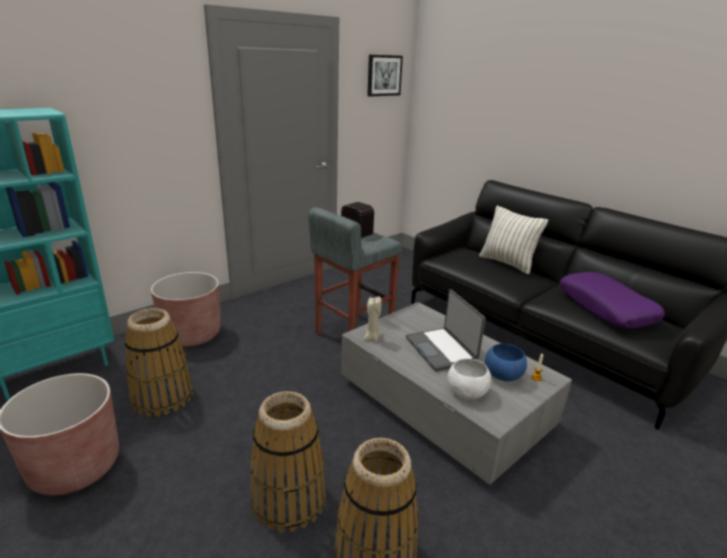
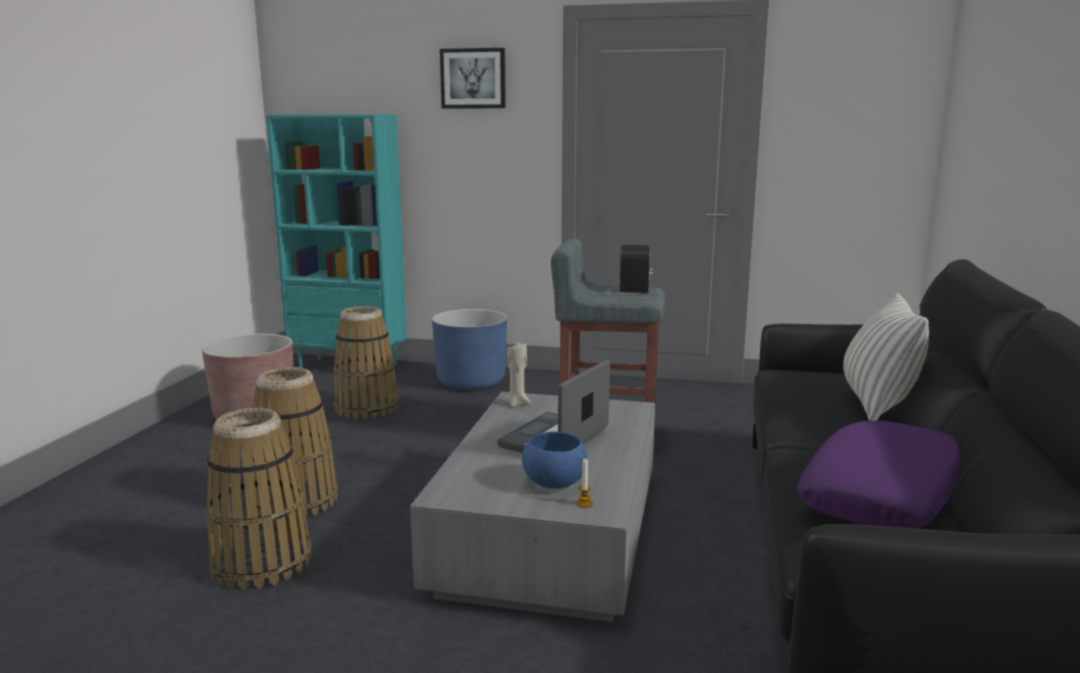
camera: 55 degrees right, 10 degrees down
brown planter [151,272,221,347] -> blue planter [432,309,507,390]
picture [367,55,403,96] -> picture moved to [440,48,506,109]
white bowl [447,358,491,399] -> none

